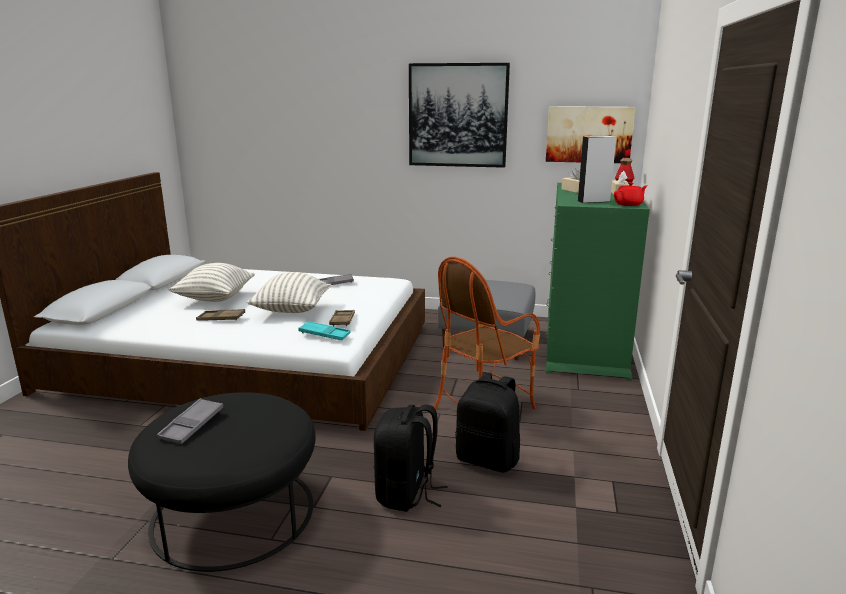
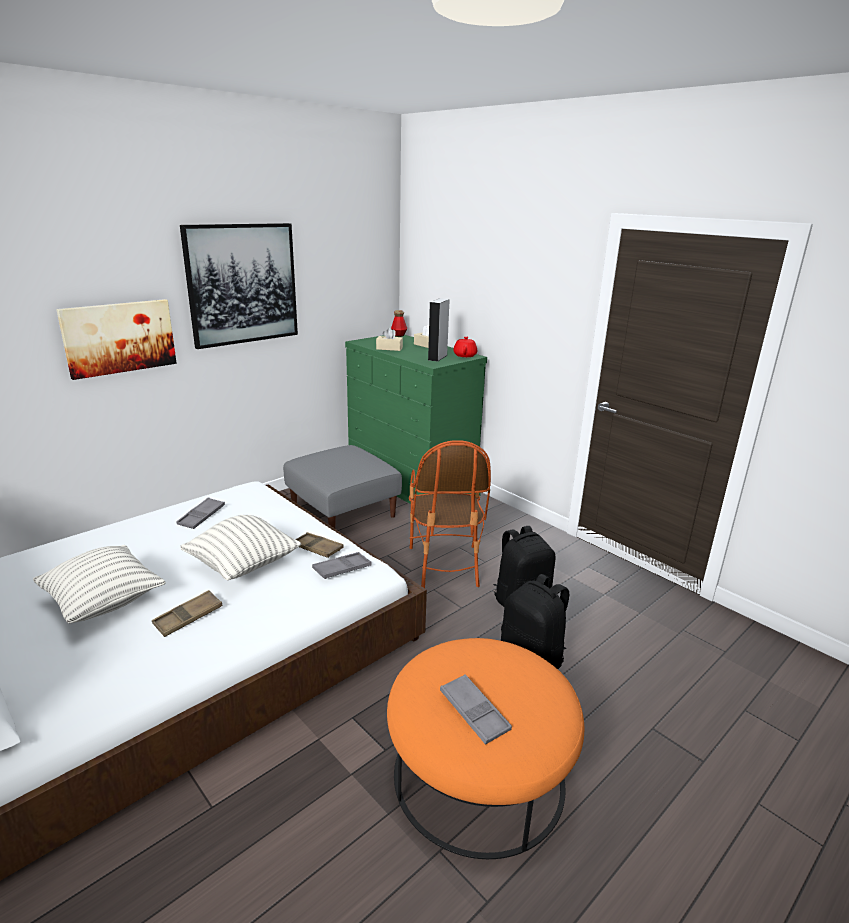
camera: 55 degrees left, 5 degrees up
black ottoman [128,392,316,572] -> orange ottoman [387,638,584,859]
turquoise tray [298,321,351,341] -> grey tray [312,552,372,579]
picture [546,106,635,163] -> picture moved to [56,299,177,380]

